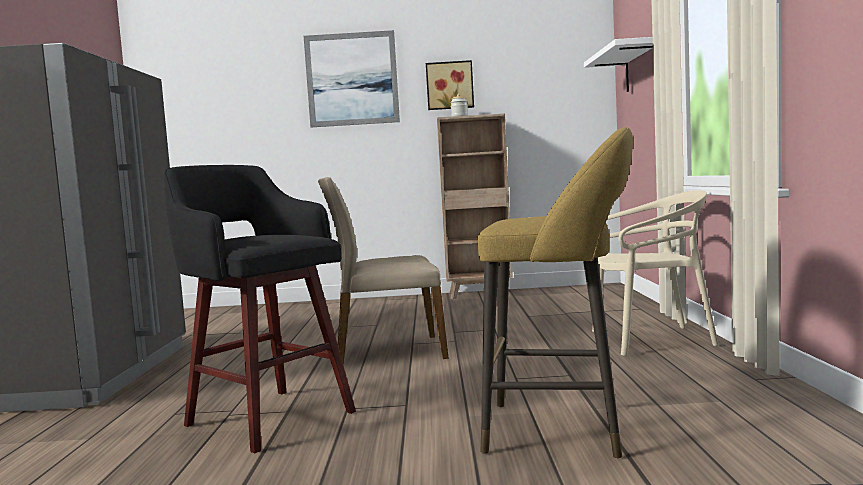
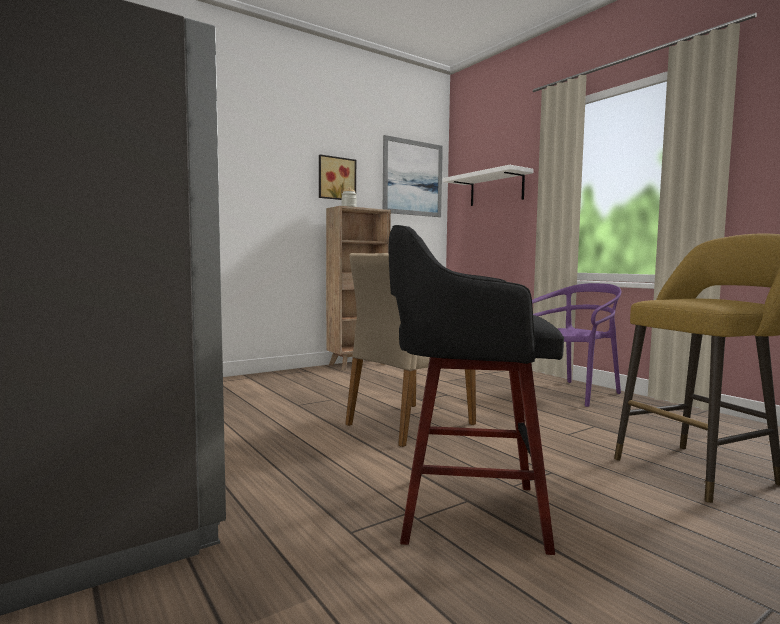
camera: 35 degrees left, 0 degrees up
picture [304,30,400,127] -> picture moved to [383,135,443,217]
beige chair [592,190,719,356] -> purple chair [532,283,621,407]

